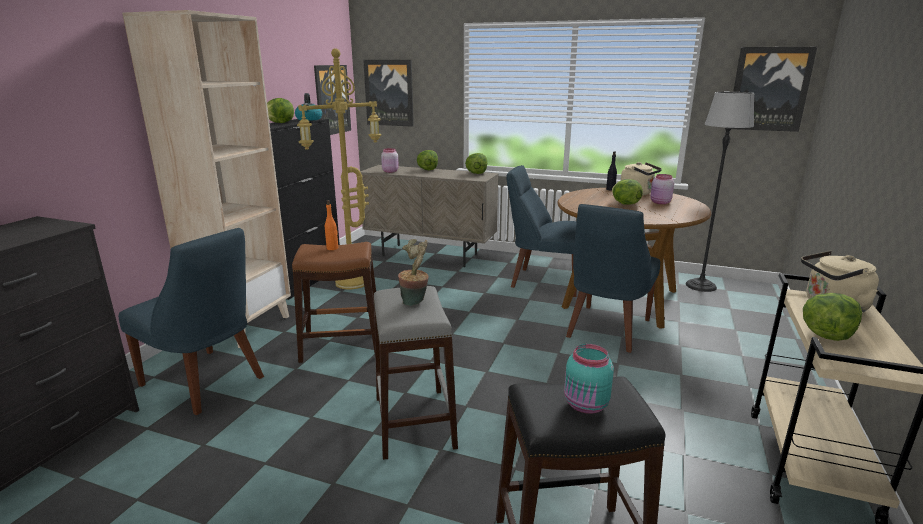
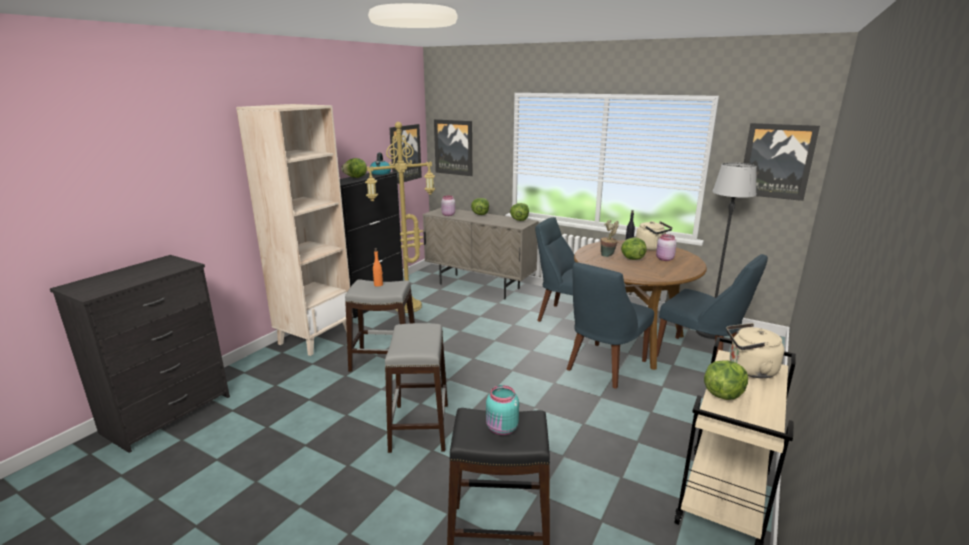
camera: 10 degrees right, 0 degrees up
blue chair [118,228,264,415] -> blue chair moved to [657,254,768,357]
brown stool [292,242,376,363] -> grey stool [345,279,415,372]
potted plant [398,239,429,306] -> potted plant moved to [601,220,619,257]

